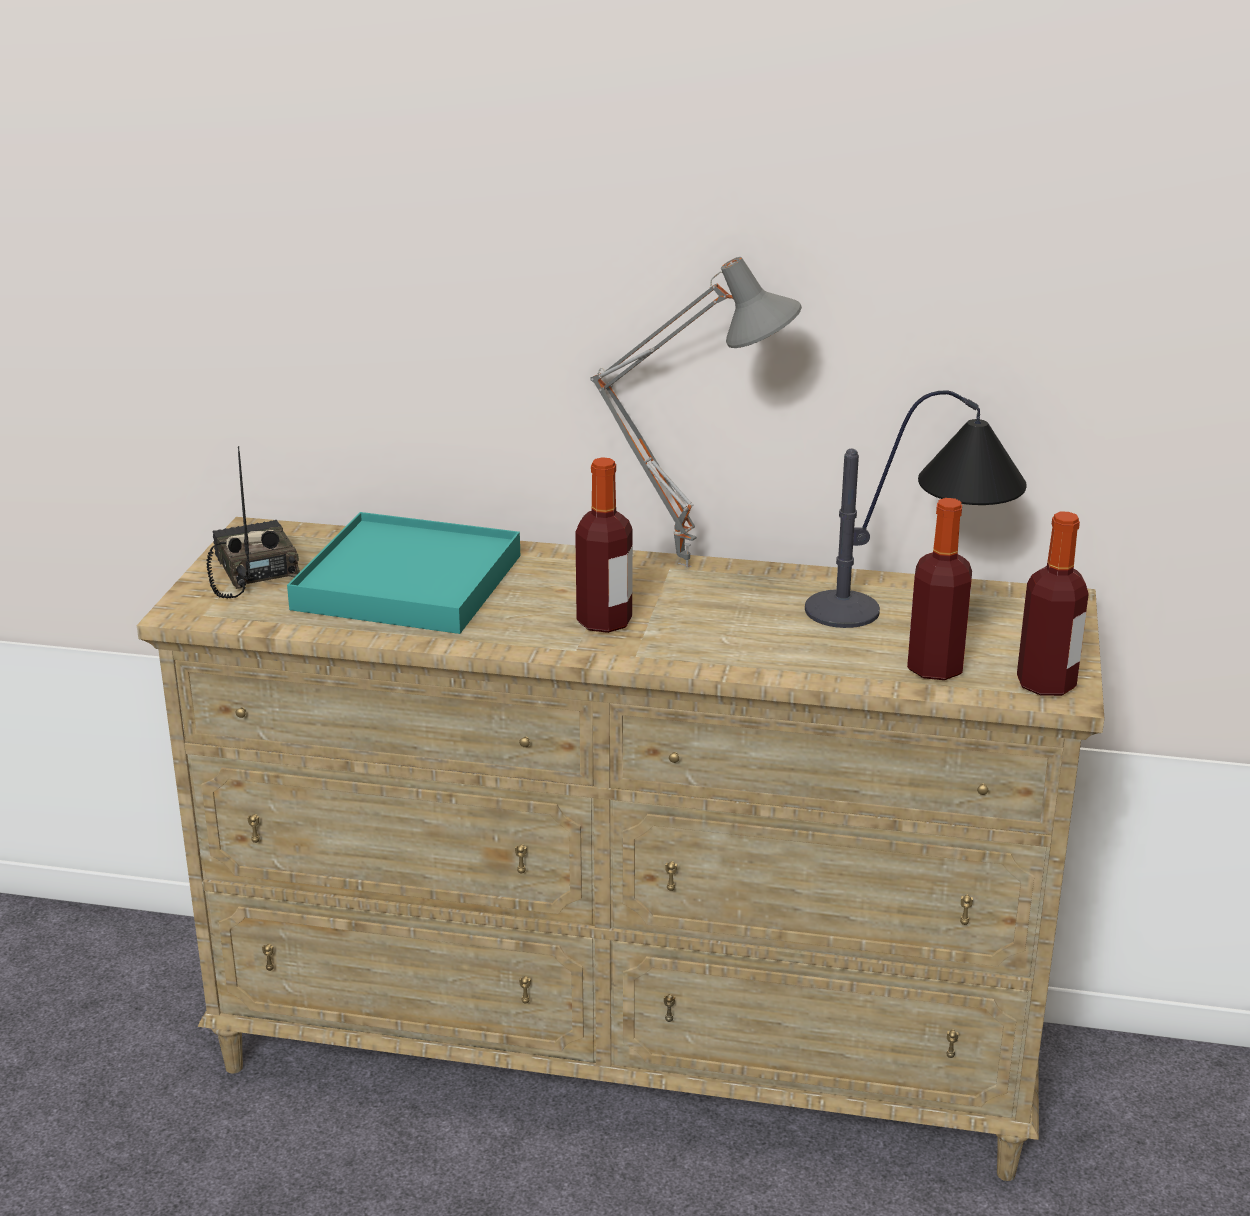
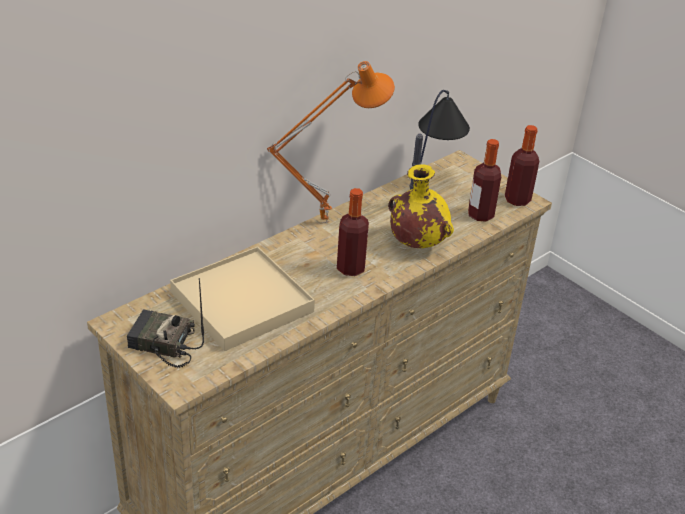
camera: 55 degrees left, 10 degrees up
turquoise tray [287,512,520,634] -> beige tray [170,246,315,351]
grey table lamp [590,257,802,567] -> orange table lamp [267,61,395,223]
none -> yellow vase [388,165,454,248]

